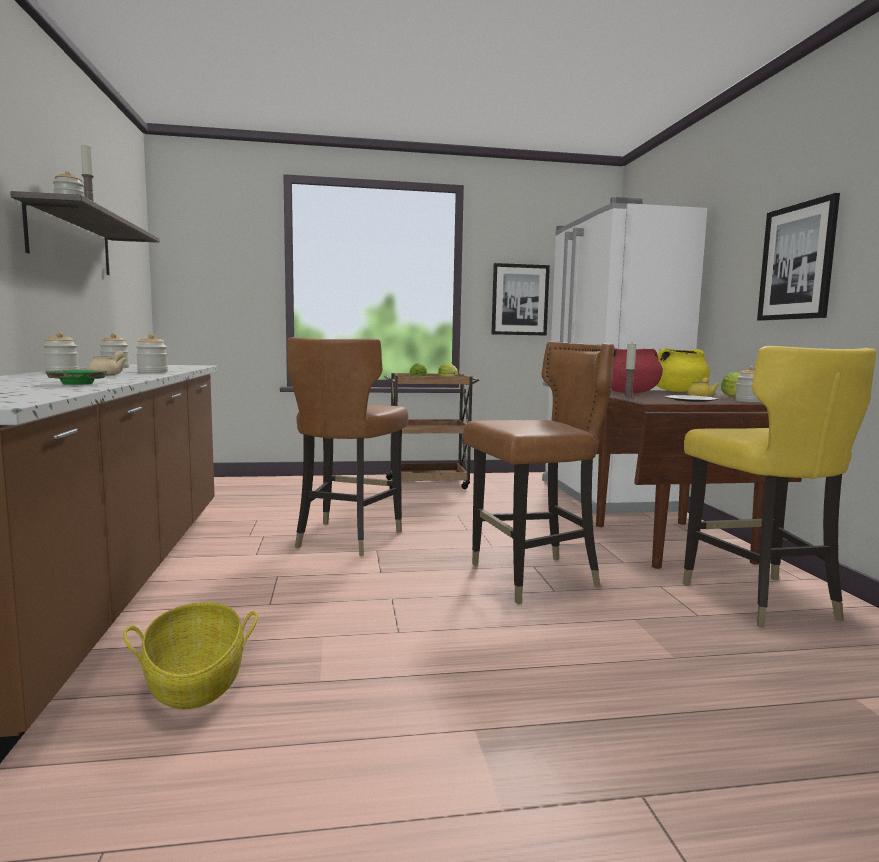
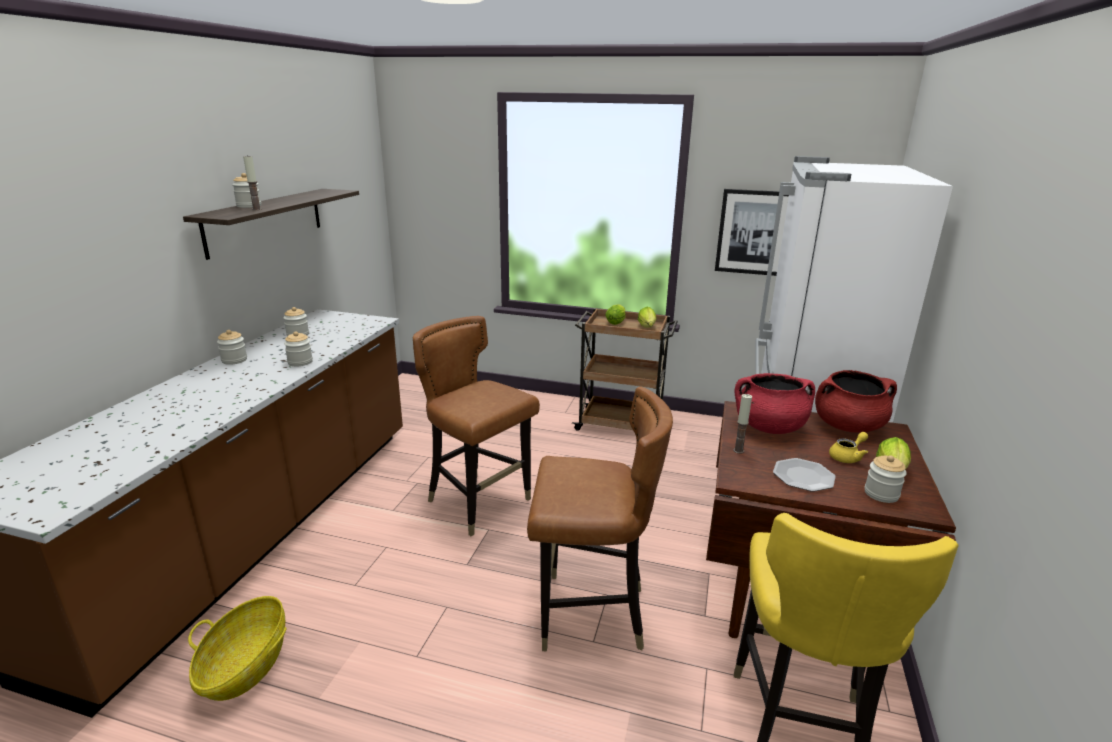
camera: 25 degrees right, 15 degrees up
green plate [46,370,107,385] -> none
beige teapot [87,351,127,376] -> none
brown chair [287,337,408,556] -> brown chair turned 90 degrees clockwise [413,316,540,536]
yellow cooking pot [656,349,710,392] -> red cooking pot [815,370,897,433]
picture [757,193,840,321] -> none

